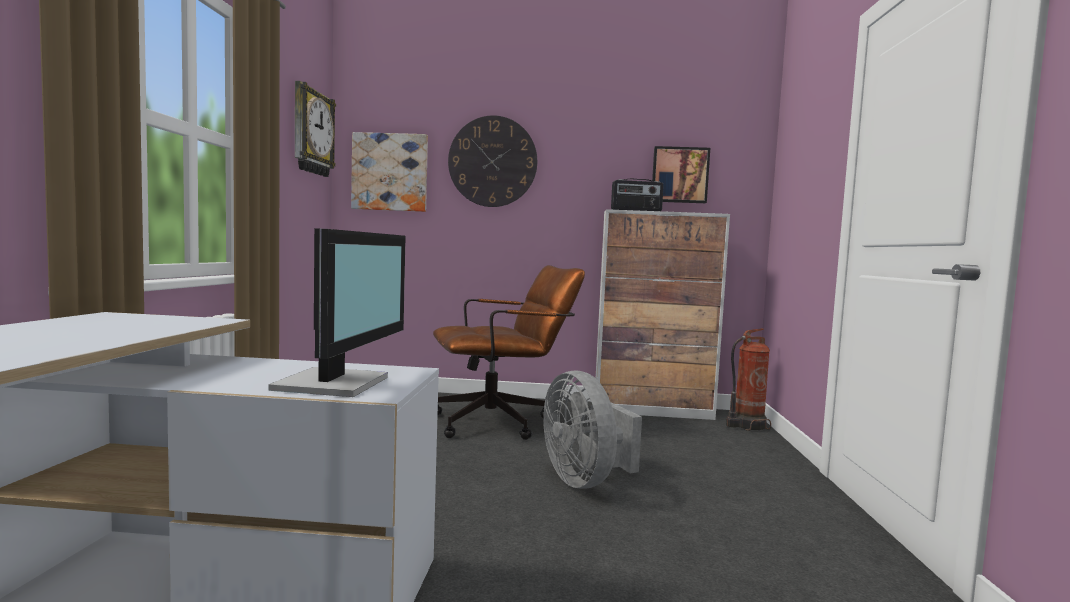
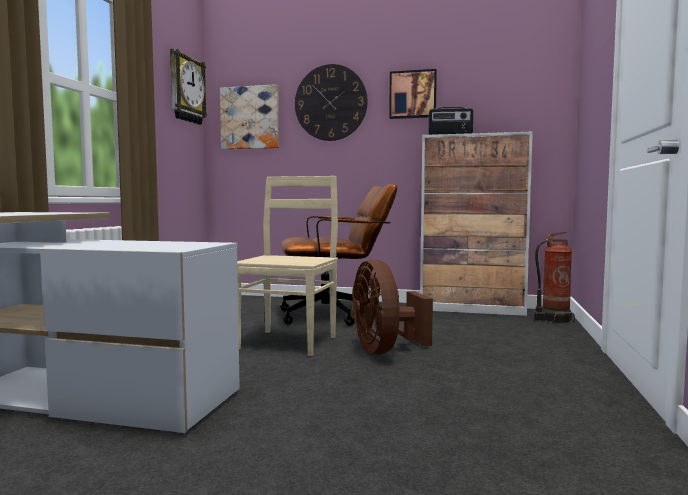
camera: 10 degrees right, 0 degrees up
monitor [268,228,406,397] -> none
grey fan [543,370,642,489] -> brown fan [352,259,433,354]
picture [652,146,710,203] -> picture moved to [389,69,437,119]
none -> beige chair [237,176,338,356]

